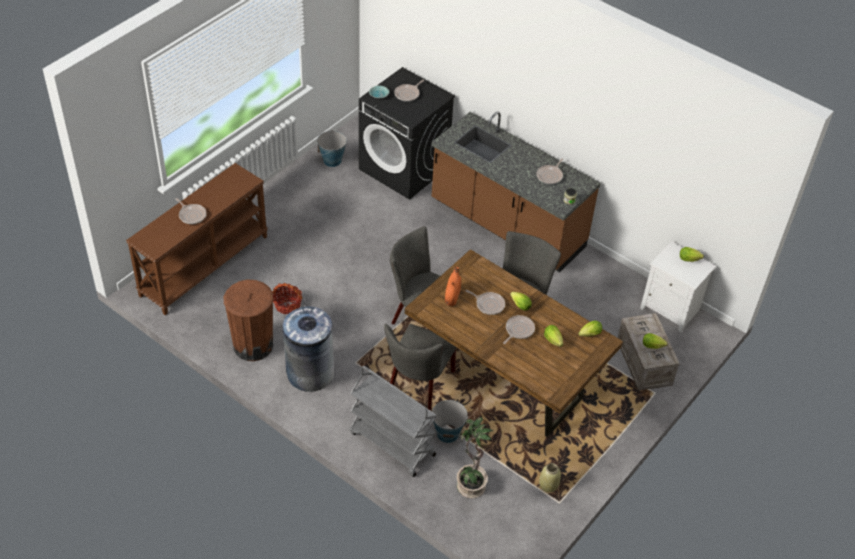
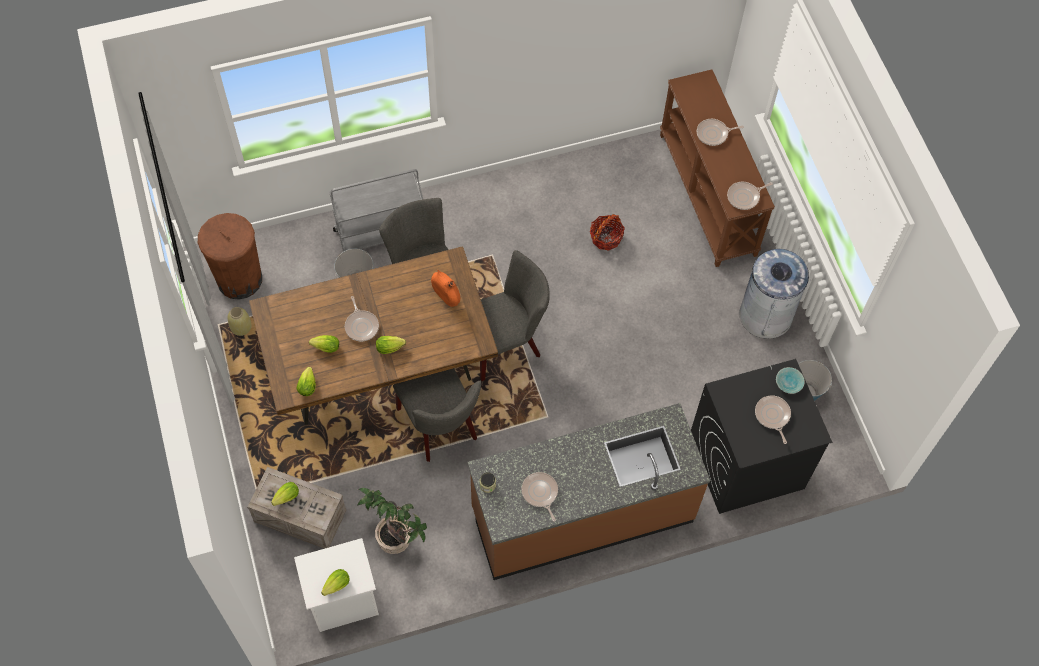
camera: 125 degrees right, 15 degrees up
brown trash can [224,280,273,361] -> brown trash can moved to [198,213,262,300]
grey trash can [282,306,334,392] -> grey trash can moved to [739,249,811,339]
potted plant [457,417,494,498] -> potted plant moved to [357,488,427,554]
frying pan [465,290,505,315] -> frying pan moved to [727,182,773,210]

